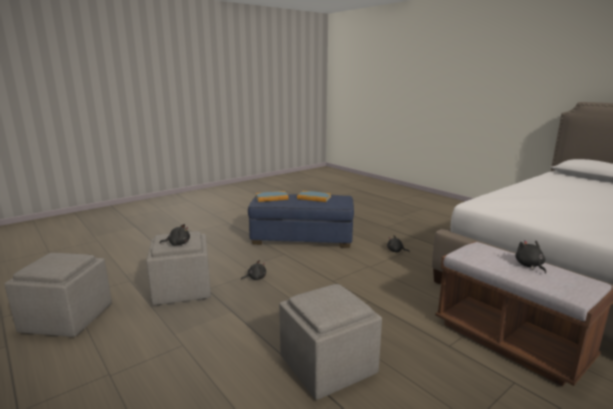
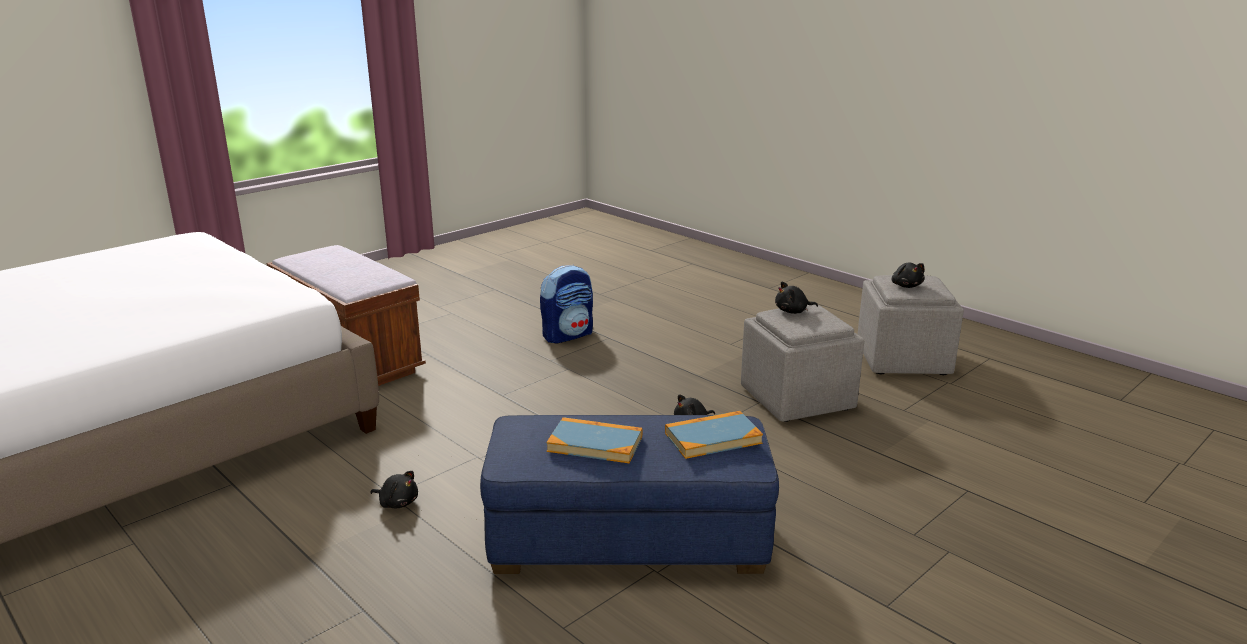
camera: 175 degrees right, 5 degrees up
grey ottoman [279,284,382,400] -> backpack [540,265,593,343]
black plush toy [515,240,546,274] -> black plush toy moved to [892,263,925,288]

